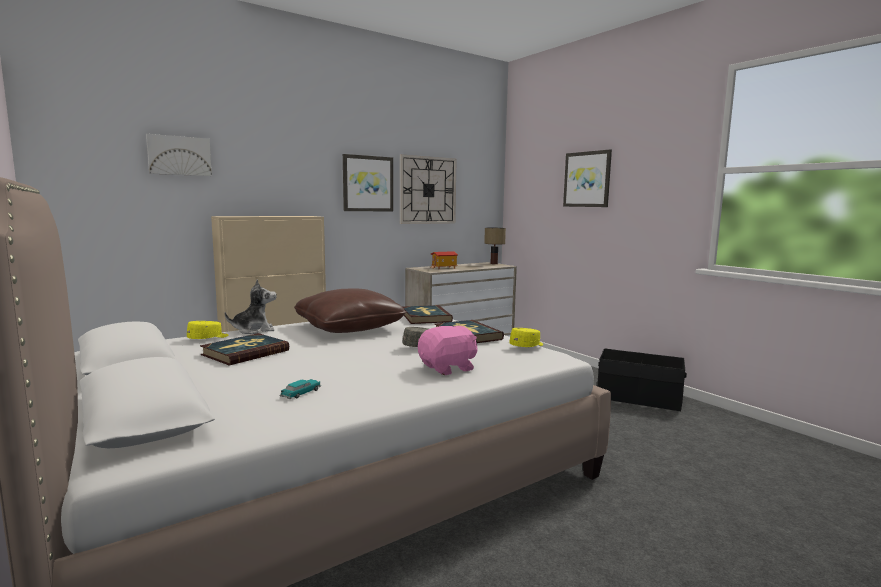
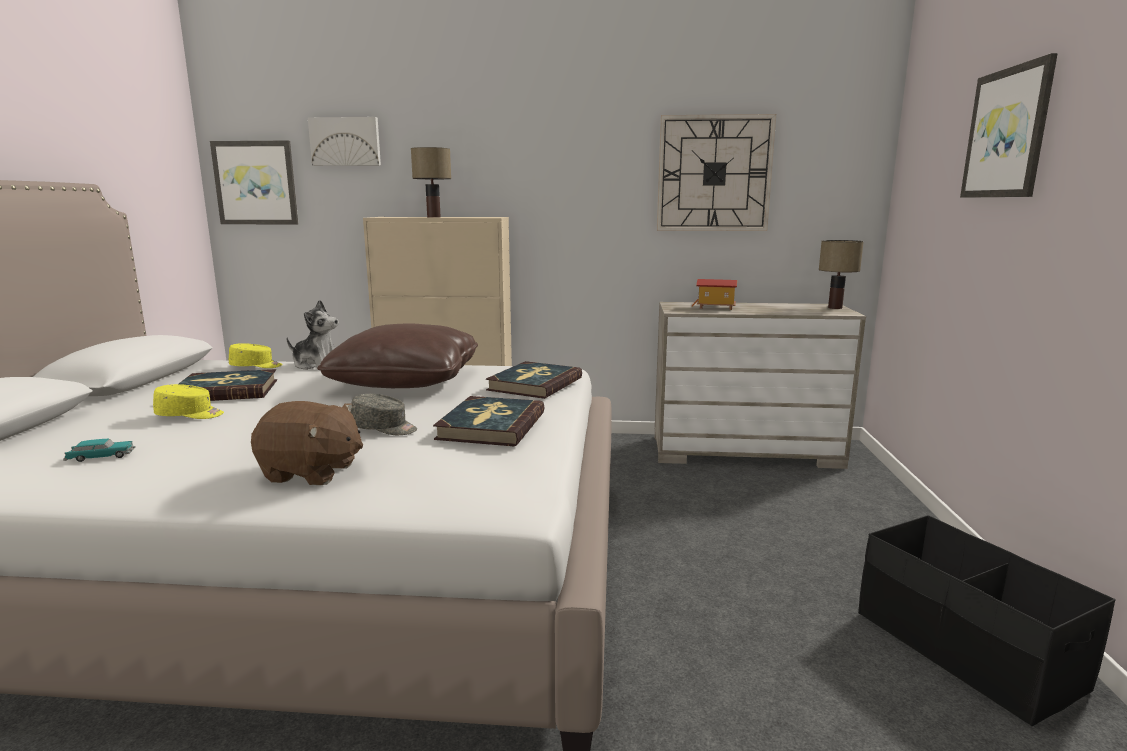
camera: 40 degrees right, 5 degrees up
picture [343,154,393,211] -> picture moved to [210,141,298,224]
pink plush toy [418,326,478,375] -> brown plush toy [251,401,363,485]
yellow cap [510,328,543,347] -> yellow cap moved to [153,384,224,419]
none -> table lamp [411,147,451,217]

